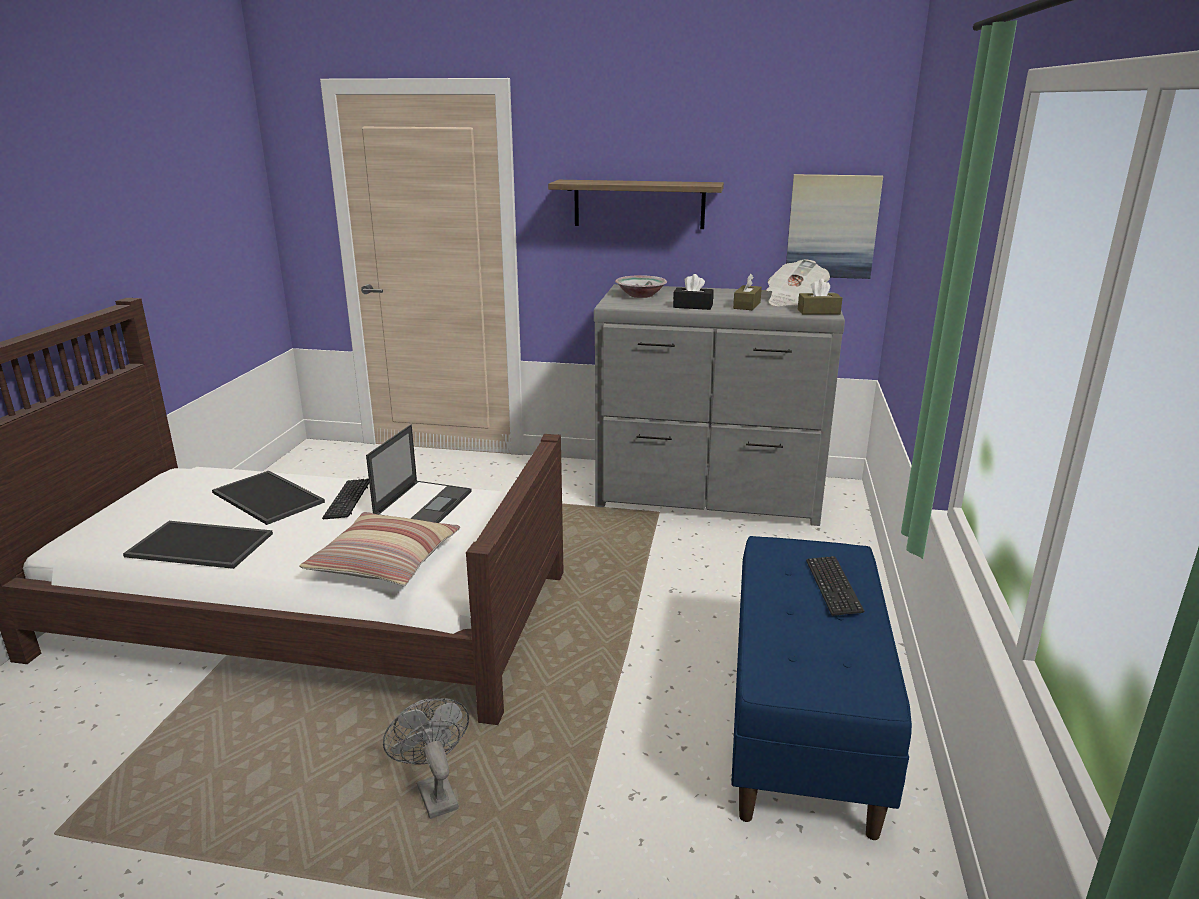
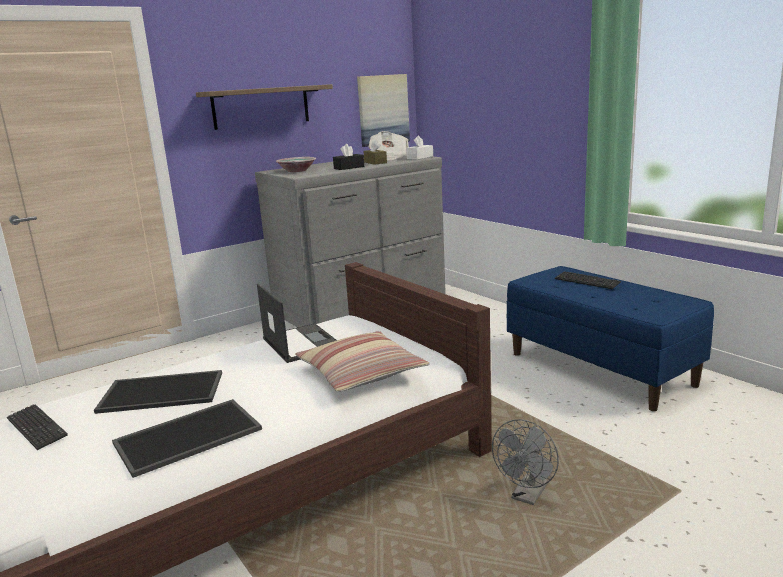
camera: 45 degrees left, 5 degrees down
keyboard [322,479,369,519] -> keyboard moved to [7,404,68,450]
grey fan [383,698,469,819] -> grey fan turned 75 degrees counterclockwise [492,419,559,505]
brown tissue box [798,279,842,315] -> white tissue box [406,135,433,160]

